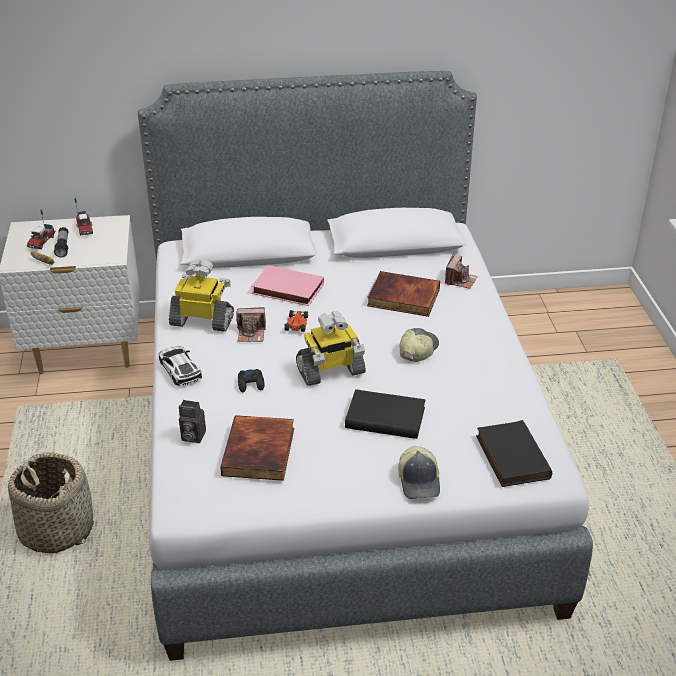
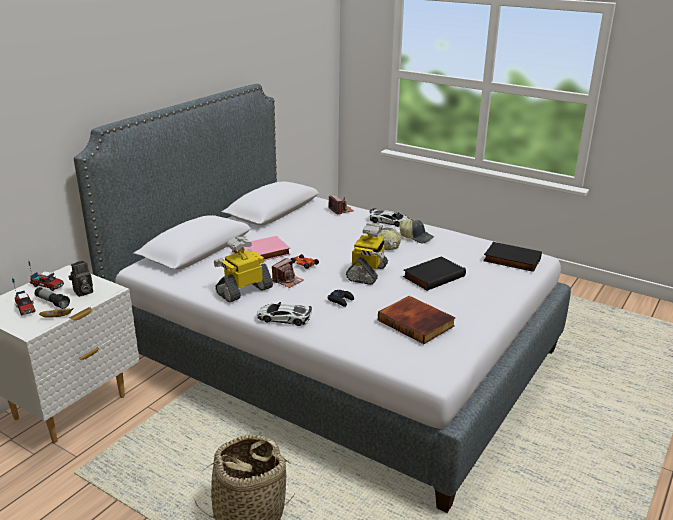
camera: 50 degrees left, 10 degrees down
camera [179,400,206,443] -> camera moved to [69,261,93,297]
book [367,271,440,317] -> none
cap [398,446,440,499] -> cap moved to [399,219,434,243]
none -> toy car [370,208,409,227]

